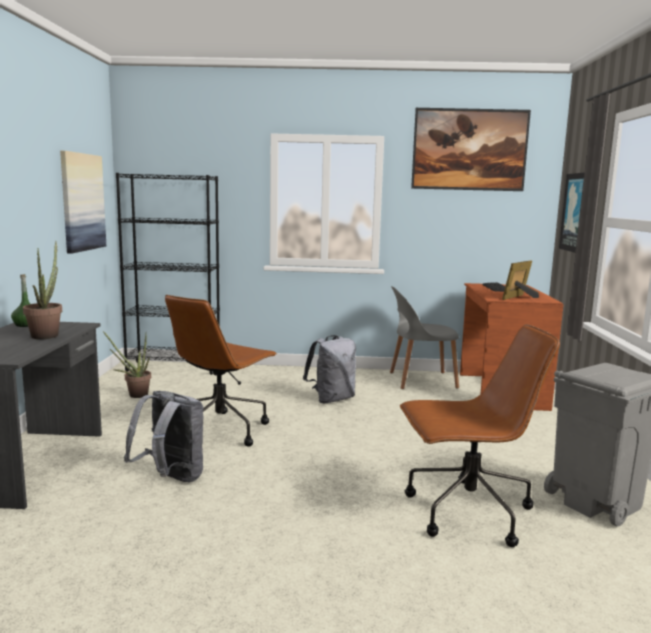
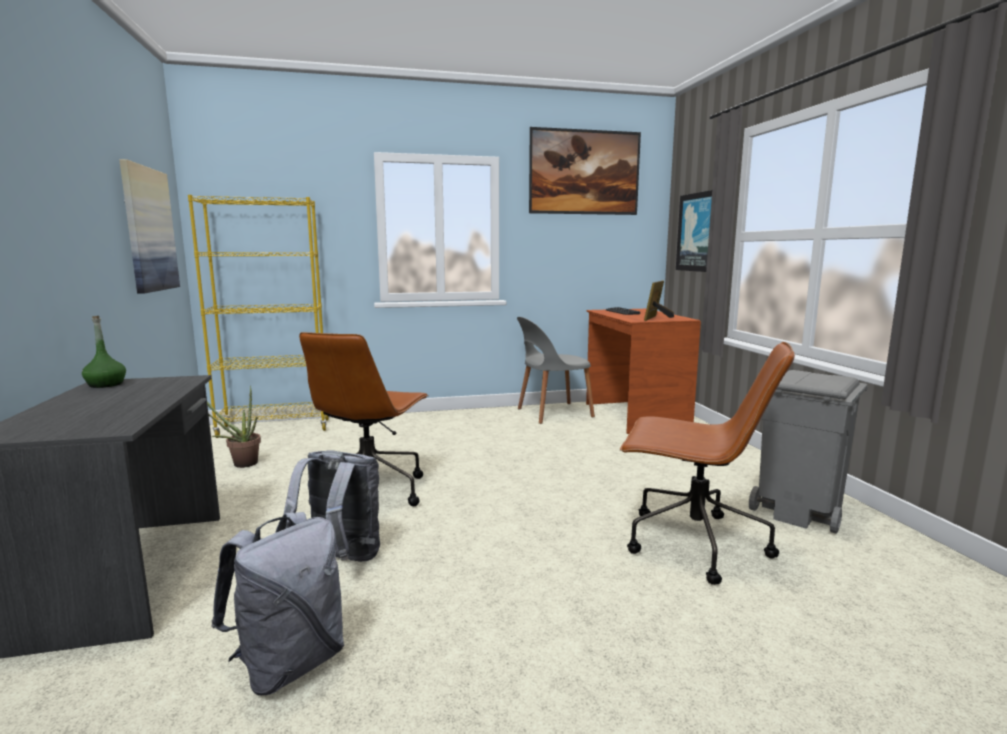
camera: 15 degrees left, 0 degrees up
potted plant [23,241,62,339] -> none
black bookcase [116,173,220,375] -> yellow bookcase [188,195,329,438]
grey backpack [303,335,356,404] -> grey backpack moved to [211,512,344,696]
brown office chair [400,324,560,547] -> brown office chair turned 45 degrees clockwise [620,342,795,585]

